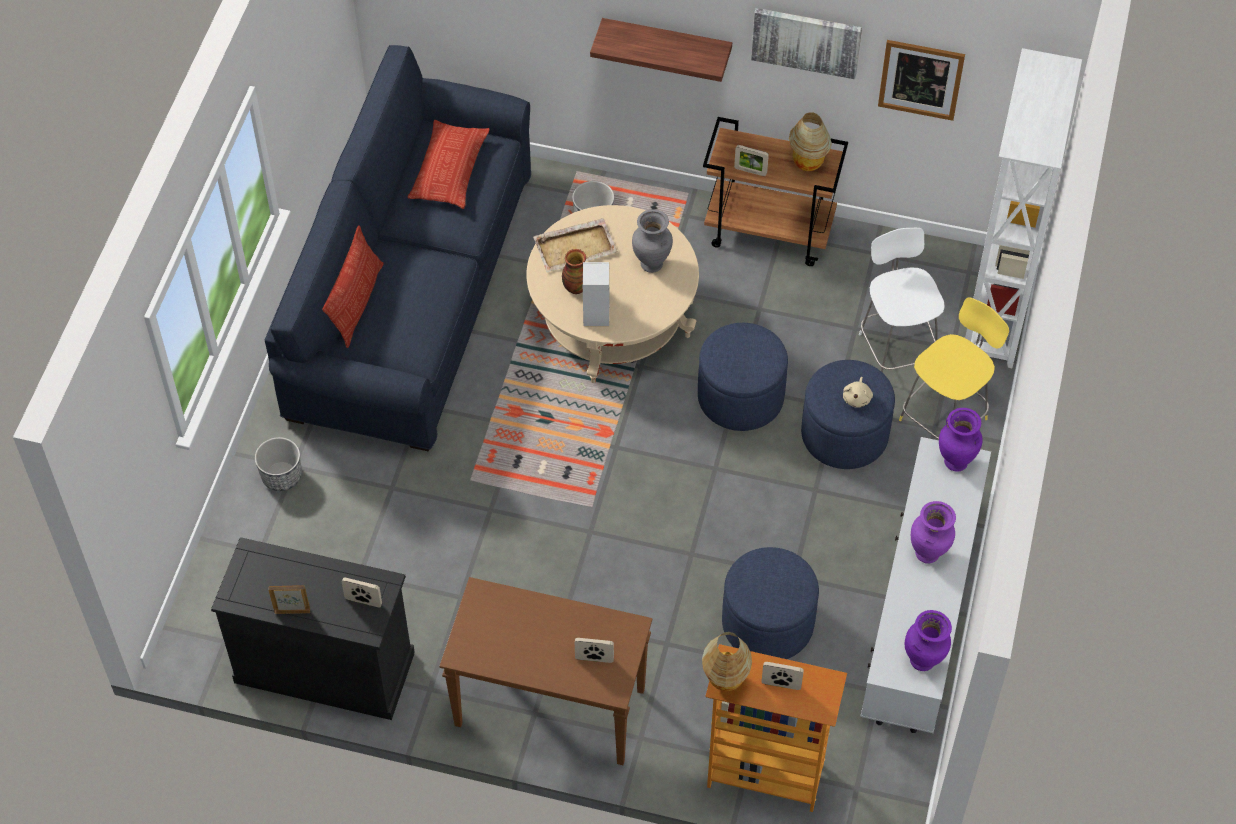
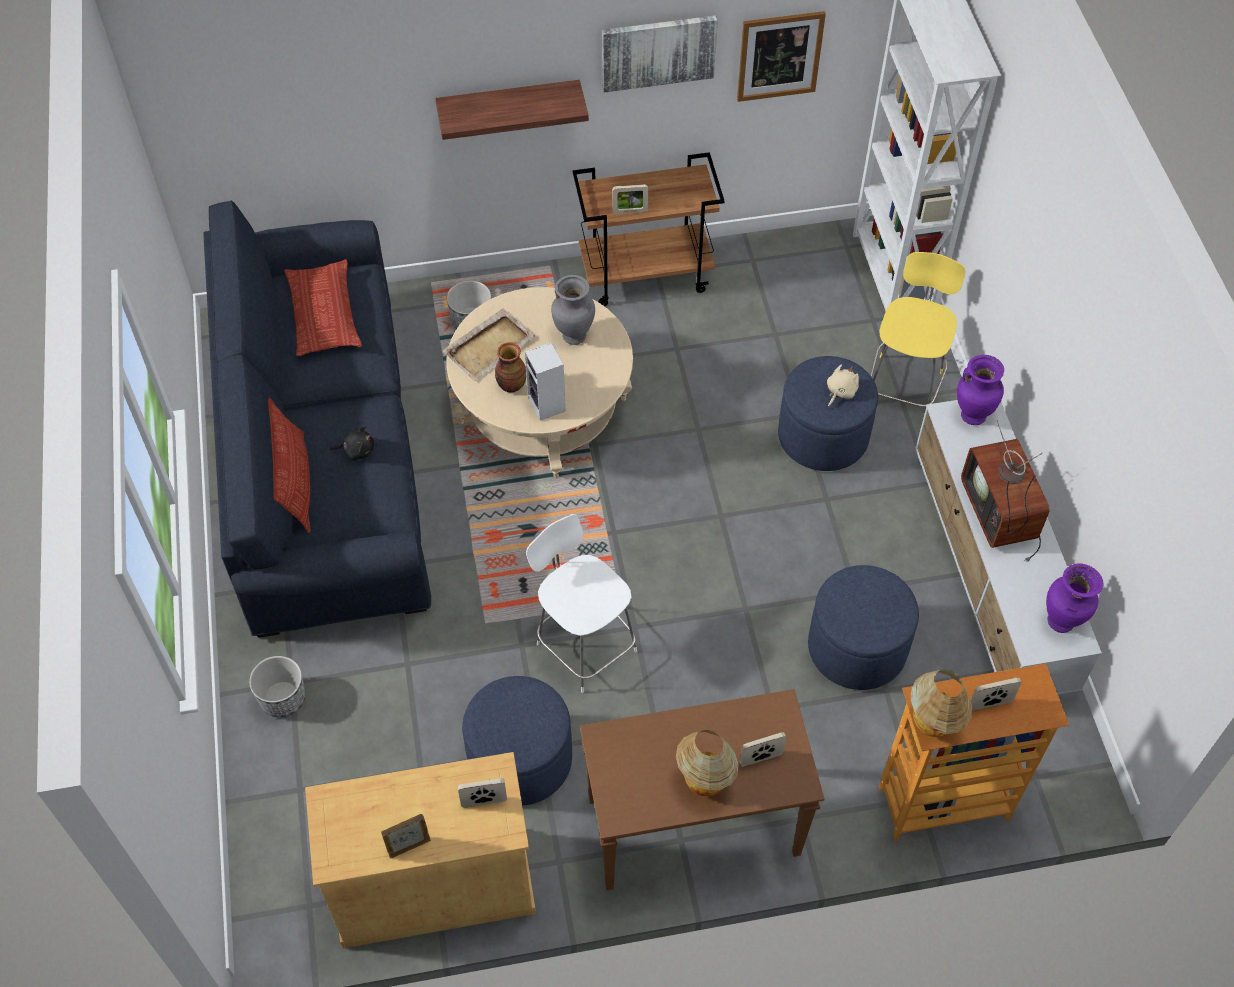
camera: 25 degrees left, 0 degrees up
black cabinet [211,537,415,720] -> beige cabinet [305,752,536,948]
blue ottoman [698,323,788,431] -> blue ottoman moved to [462,676,572,806]
table lamp [789,112,832,171] -> table lamp moved to [676,730,739,796]
beige plush toy [843,377,873,408] -> beige plush toy turned 135 degrees counterclockwise [827,364,859,407]
white stool [859,228,945,373] -> white stool moved to [526,514,637,693]
purple vase [911,501,956,564] -> television [961,420,1049,562]
none -> black plush toy [330,426,374,461]

